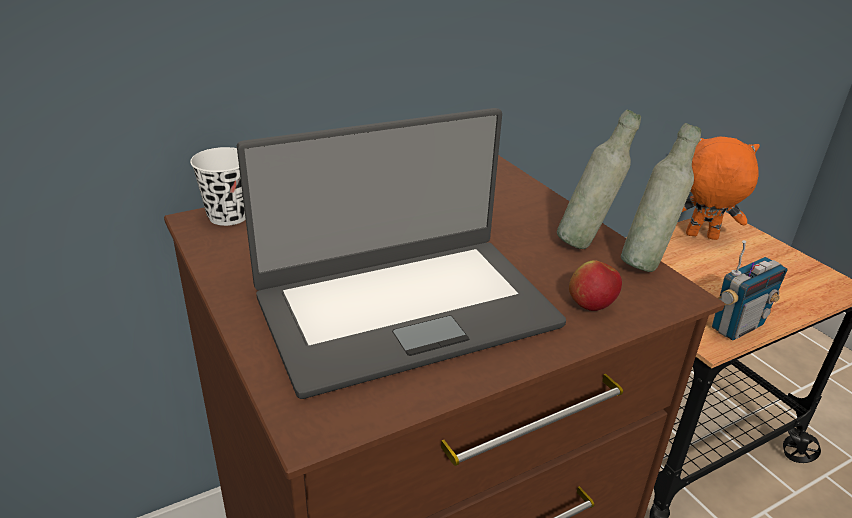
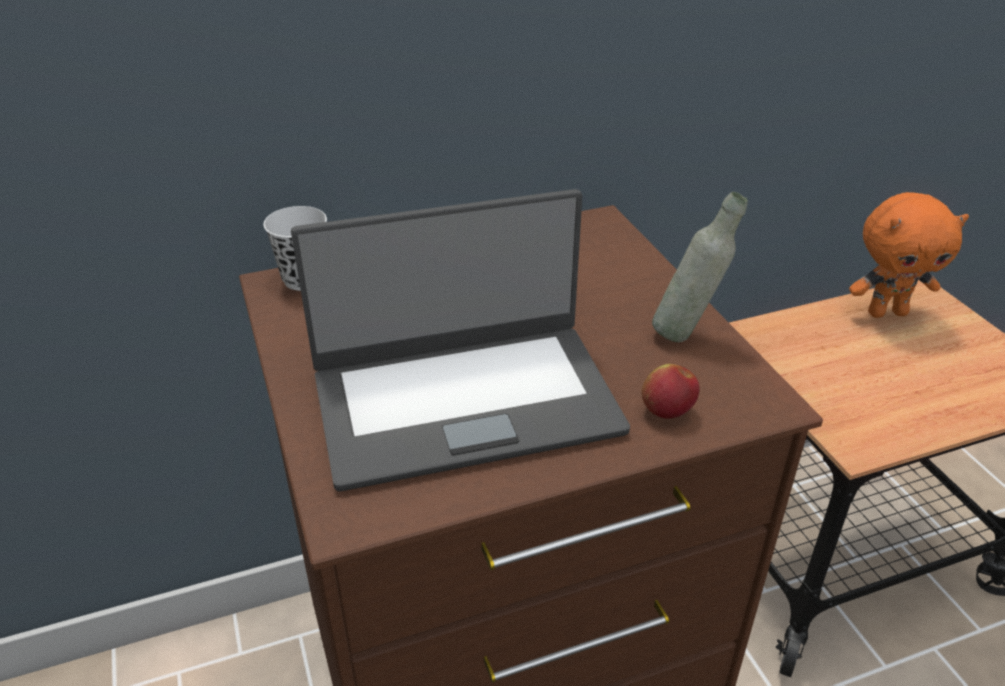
camera: 10 degrees right, 5 degrees up
grey bottle [621,123,701,272] -> none
orange plush toy [682,136,760,240] -> orange plush toy turned 150 degrees clockwise [849,192,969,318]
radio [712,240,788,341] -> none

